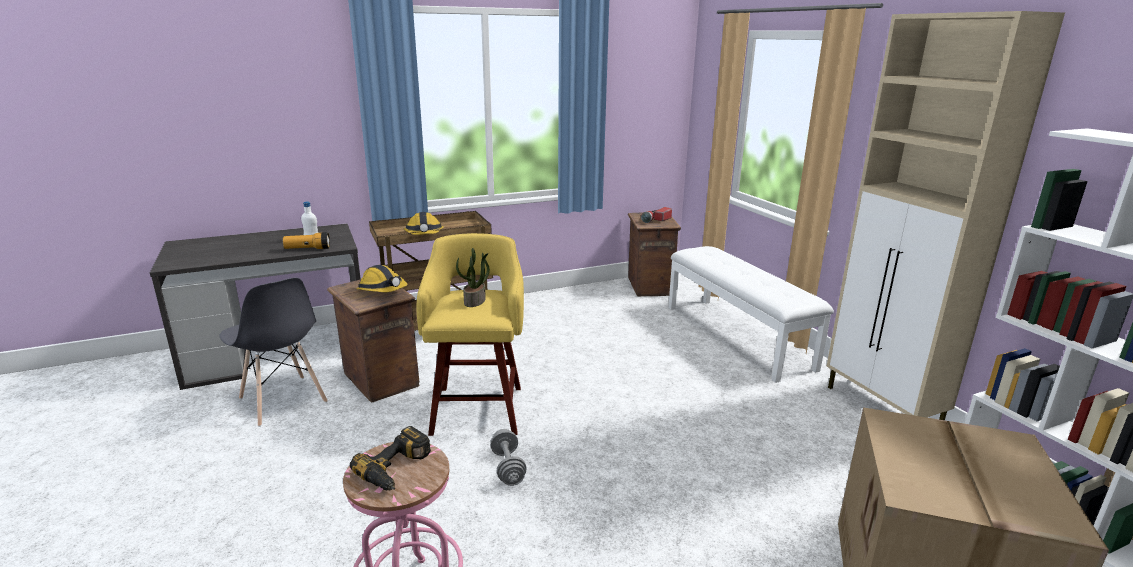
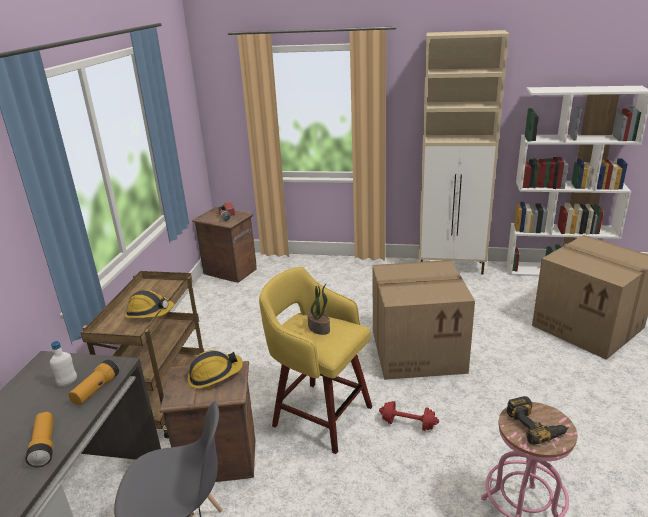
camera: 55 degrees left, 5 degrees up
grey dumbbell [490,429,527,486] -> red dumbbell [379,401,439,431]
white bench [669,246,834,383] -> none
none -> flashlight [25,412,54,467]
none -> cardboard box [372,260,475,380]

